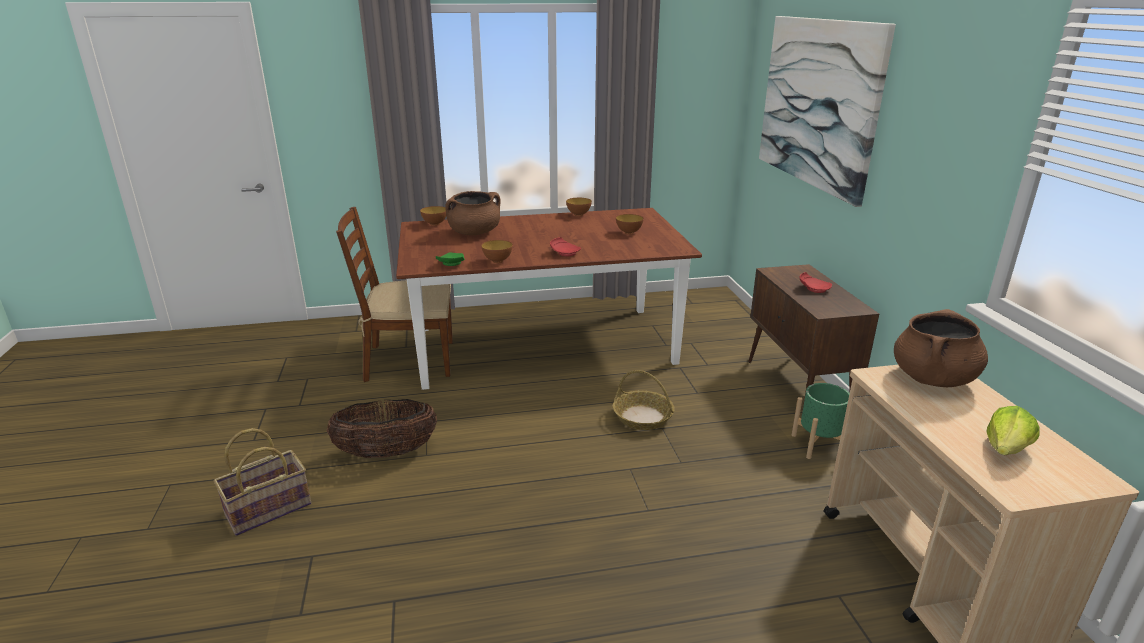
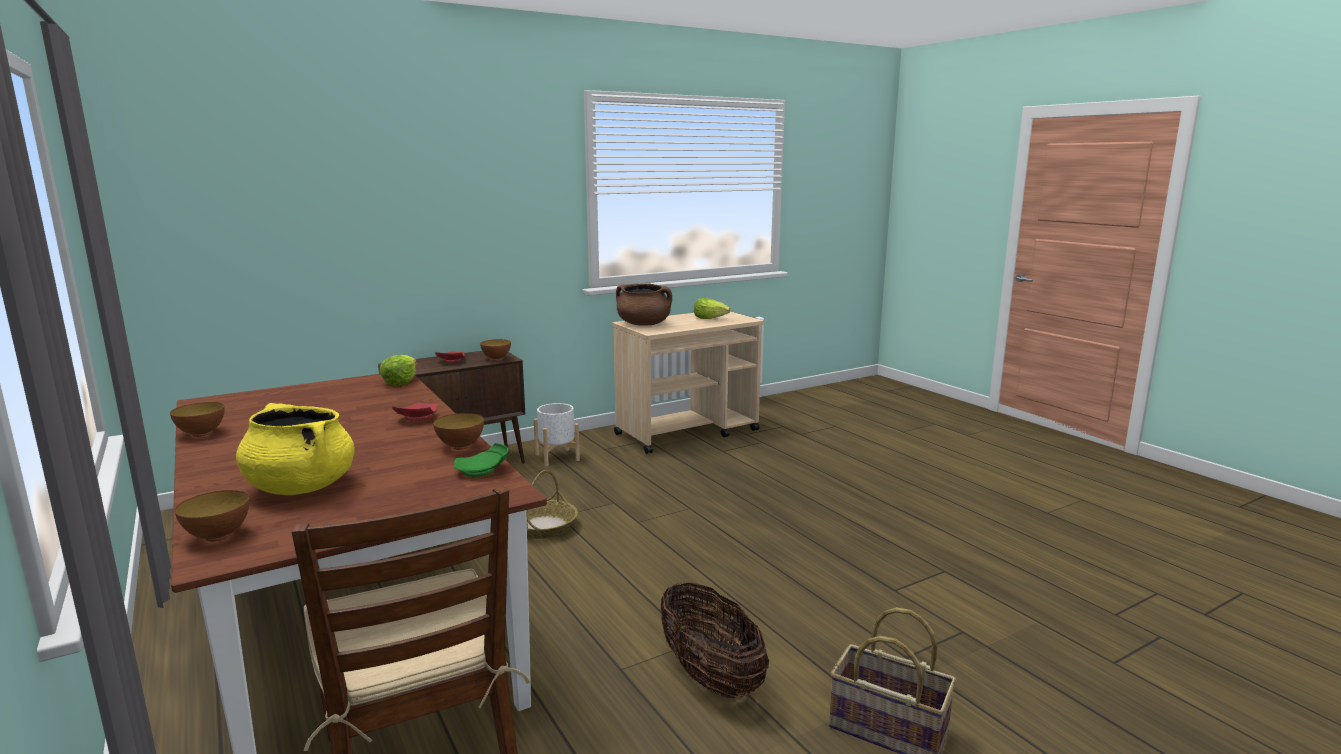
camera: 110 degrees left, 10 degrees down
brown cooking pot [445,191,501,235] -> yellow cooking pot [236,403,355,495]
bowl [616,214,644,235] -> bowl moved to [480,339,511,360]
picture [759,16,896,207] -> none
green planter [792,383,850,459] -> white planter [534,403,580,466]
none -> lettuce [379,355,417,386]

